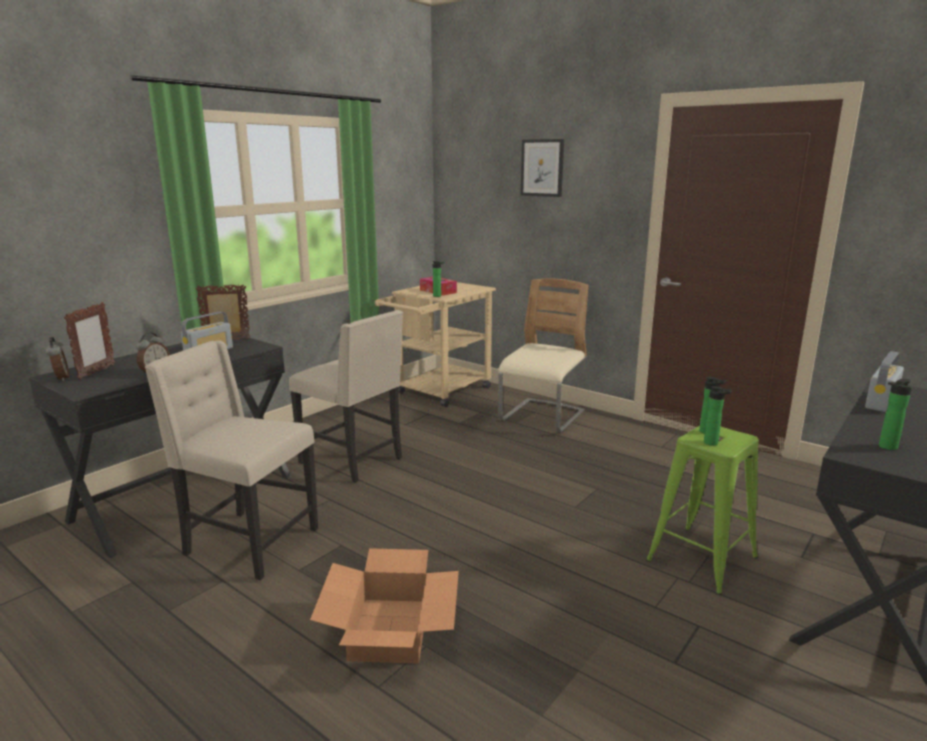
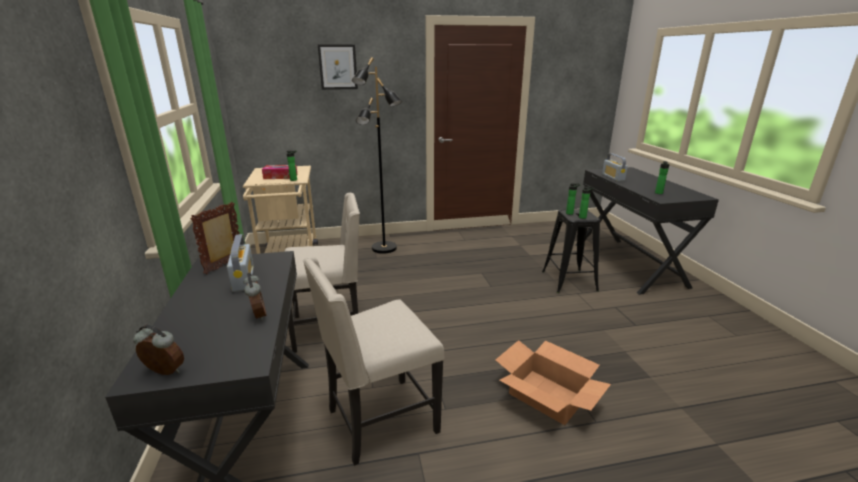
camera: 50 degrees left, 5 degrees up
picture frame [64,302,115,380] -> none
beige chair [498,279,588,432] -> black floor lamp [352,57,402,254]
green stool [646,426,759,595] -> black stool [542,209,600,294]

